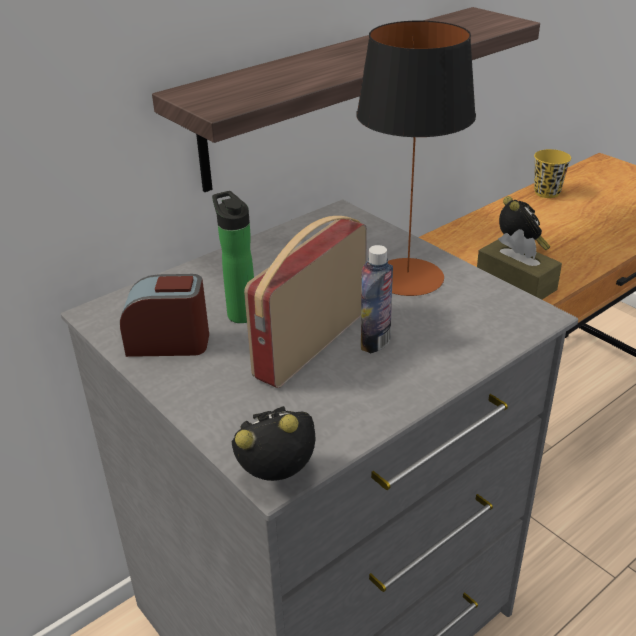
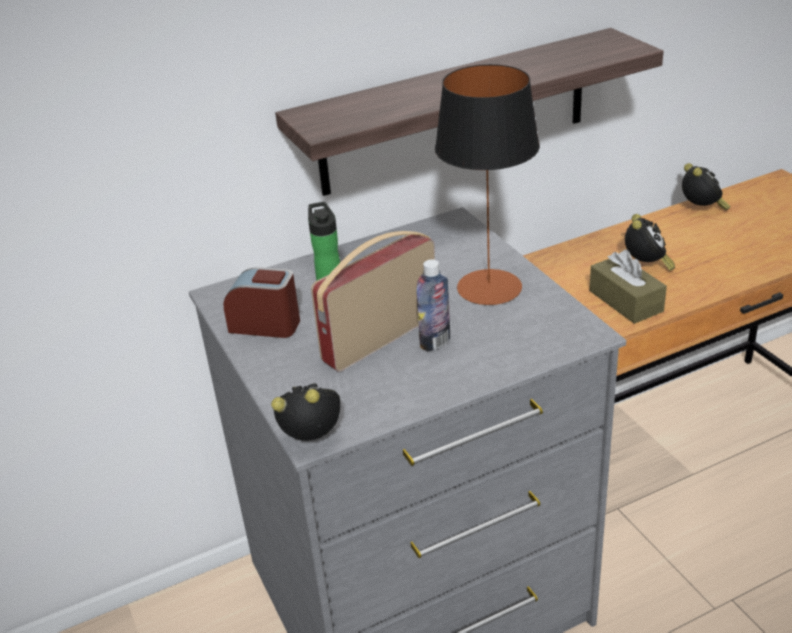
camera: 15 degrees right, 0 degrees up
yellow cup [534,149,571,198] -> alarm clock [682,163,731,210]

